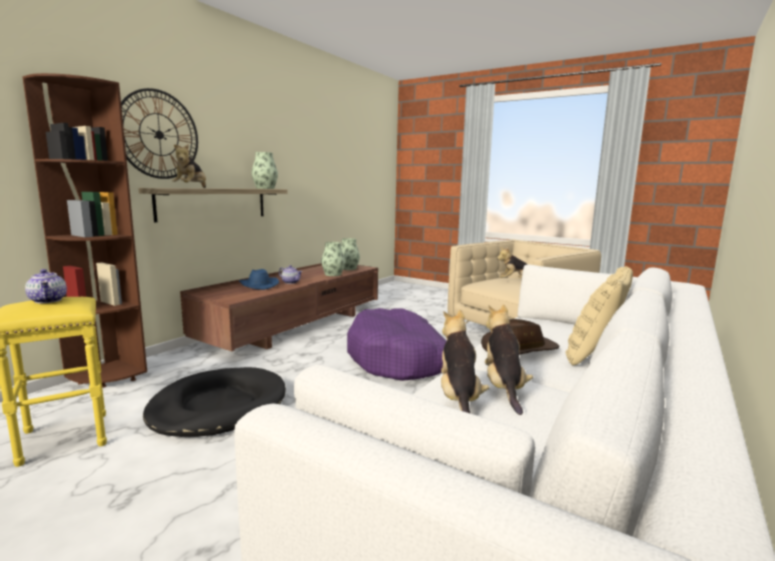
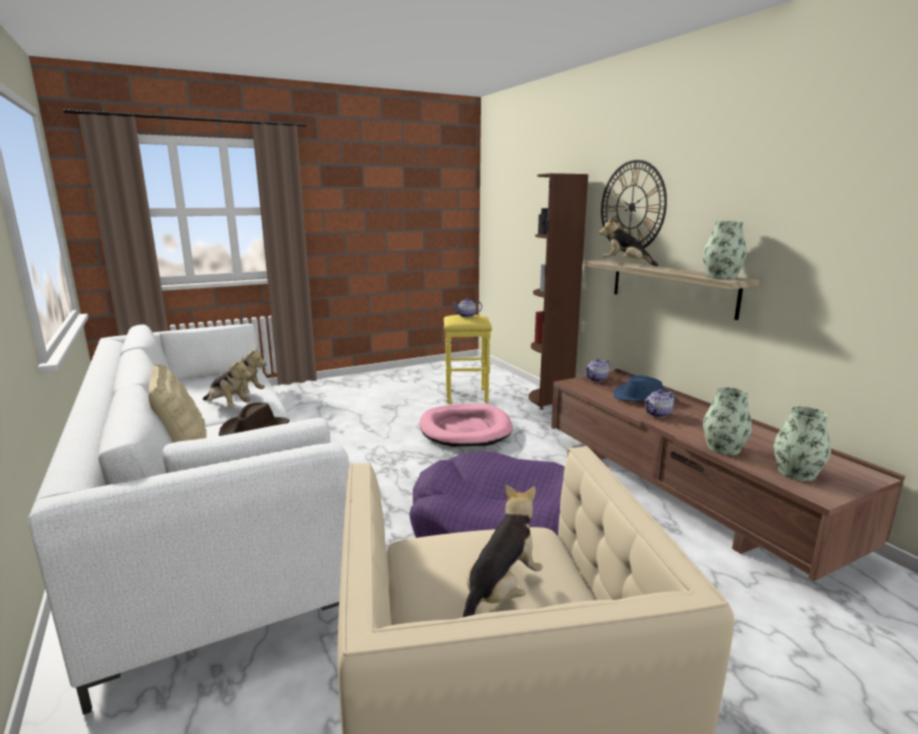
camera: 120 degrees right, 5 degrees up
black dog bed [143,367,286,437] -> pink dog bed [420,404,513,447]
none -> teapot [585,358,610,382]

